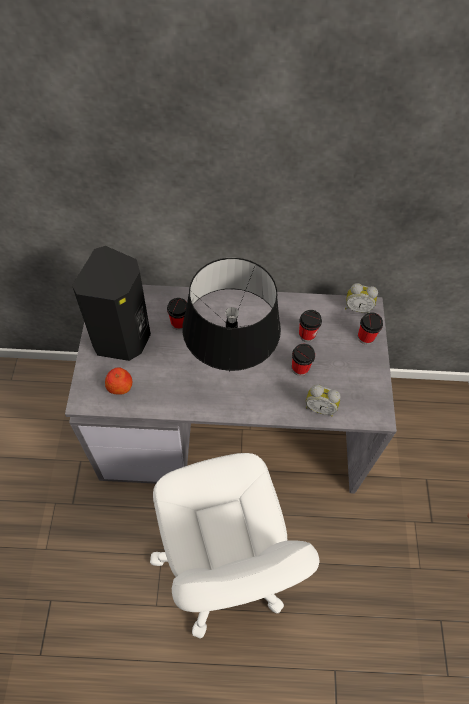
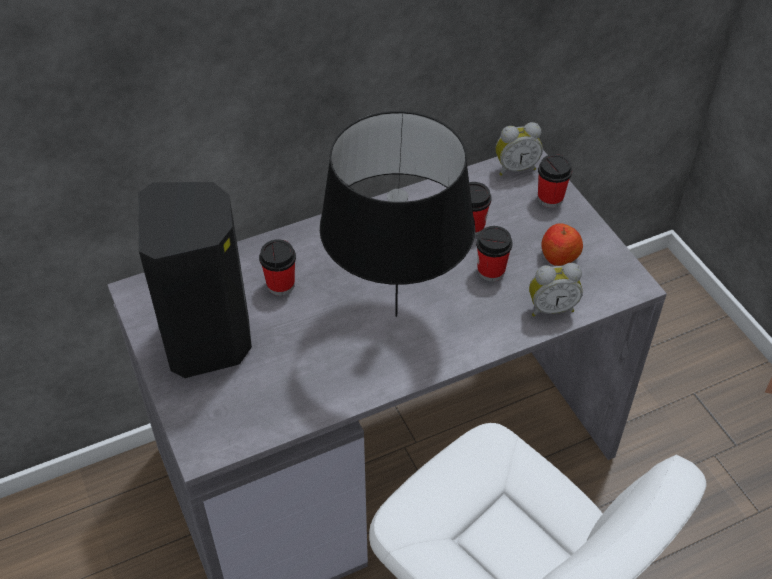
camera: 25 degrees left, 10 degrees down
apple [105,367,132,395] -> apple moved to [541,223,583,266]

